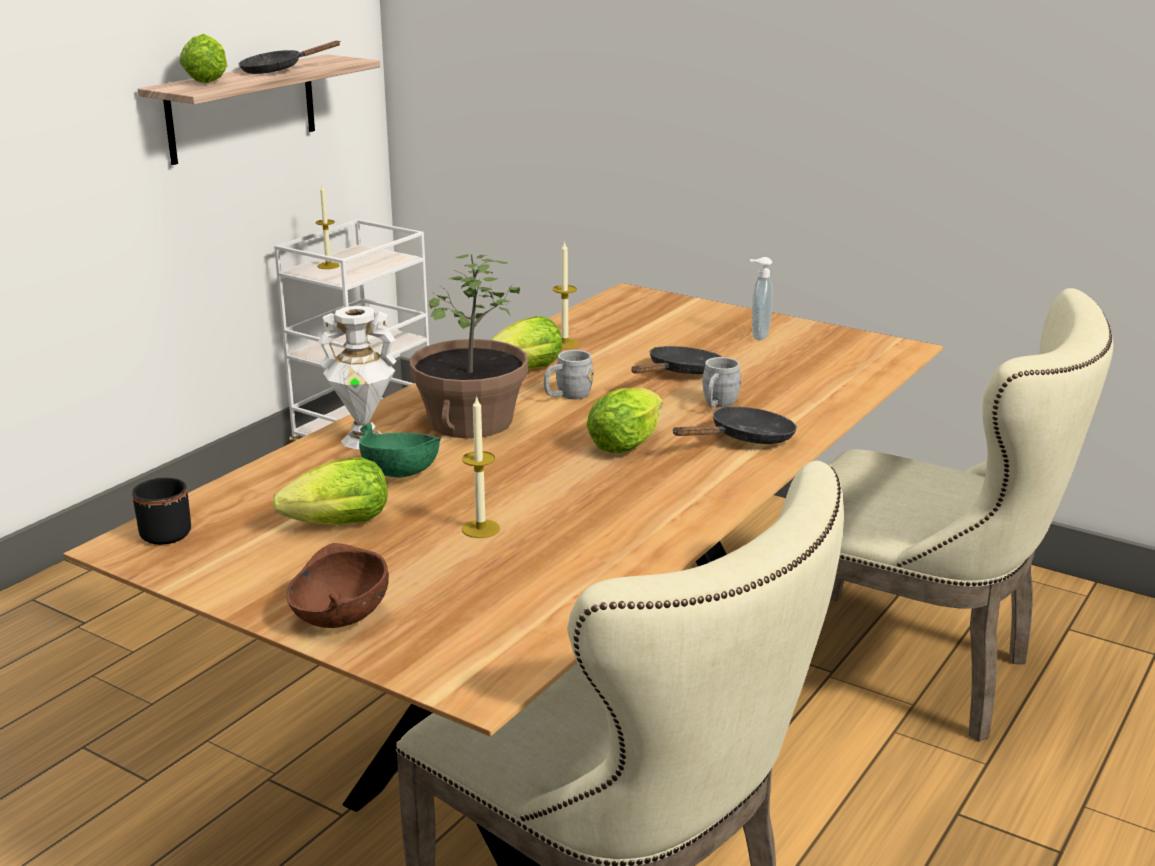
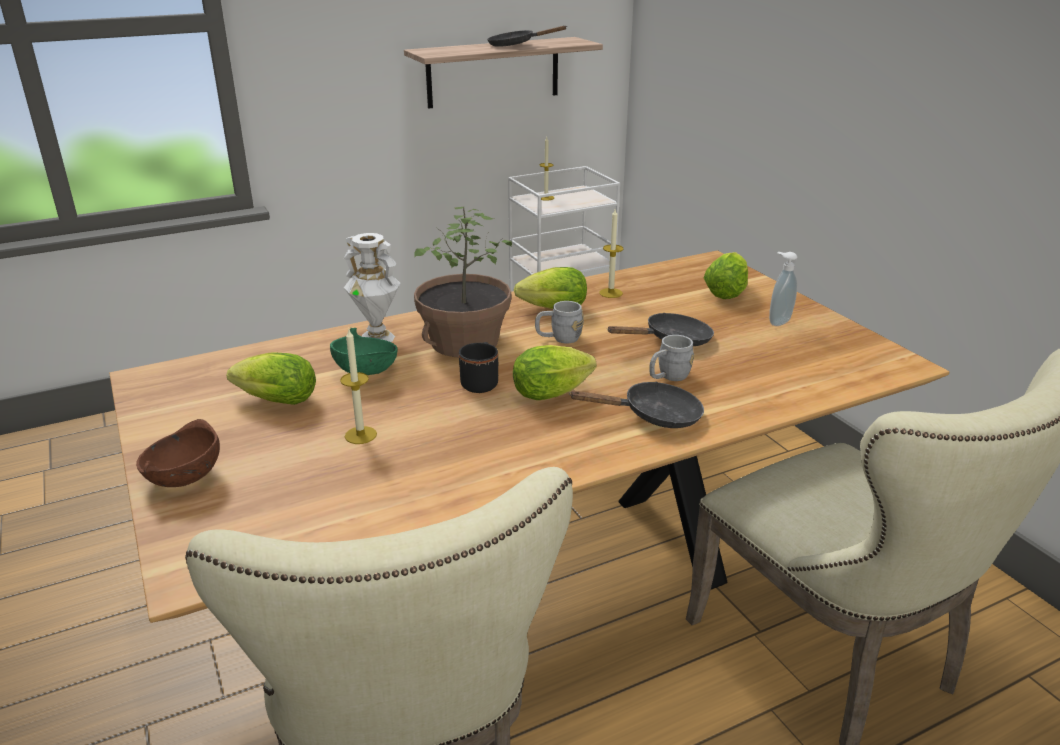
camera: 30 degrees right, 5 degrees up
black mug [132,478,191,545] -> black mug moved to [459,342,498,393]
lettuce [179,34,227,83] -> lettuce moved to [704,252,748,299]

